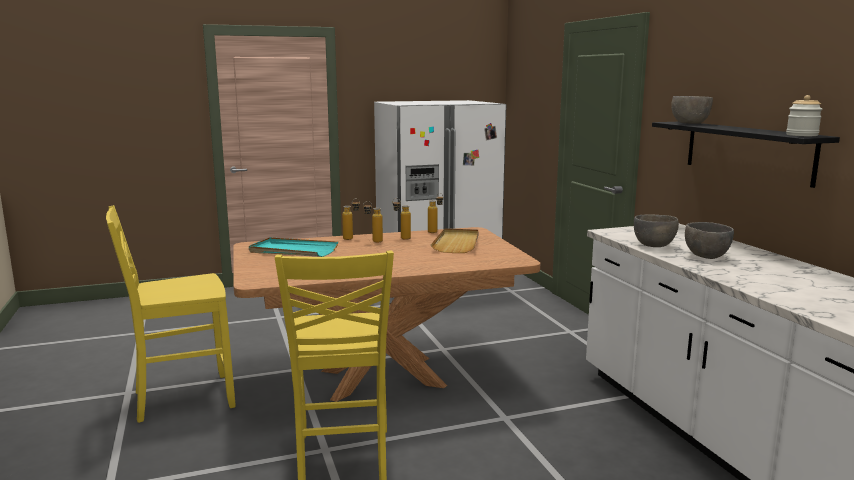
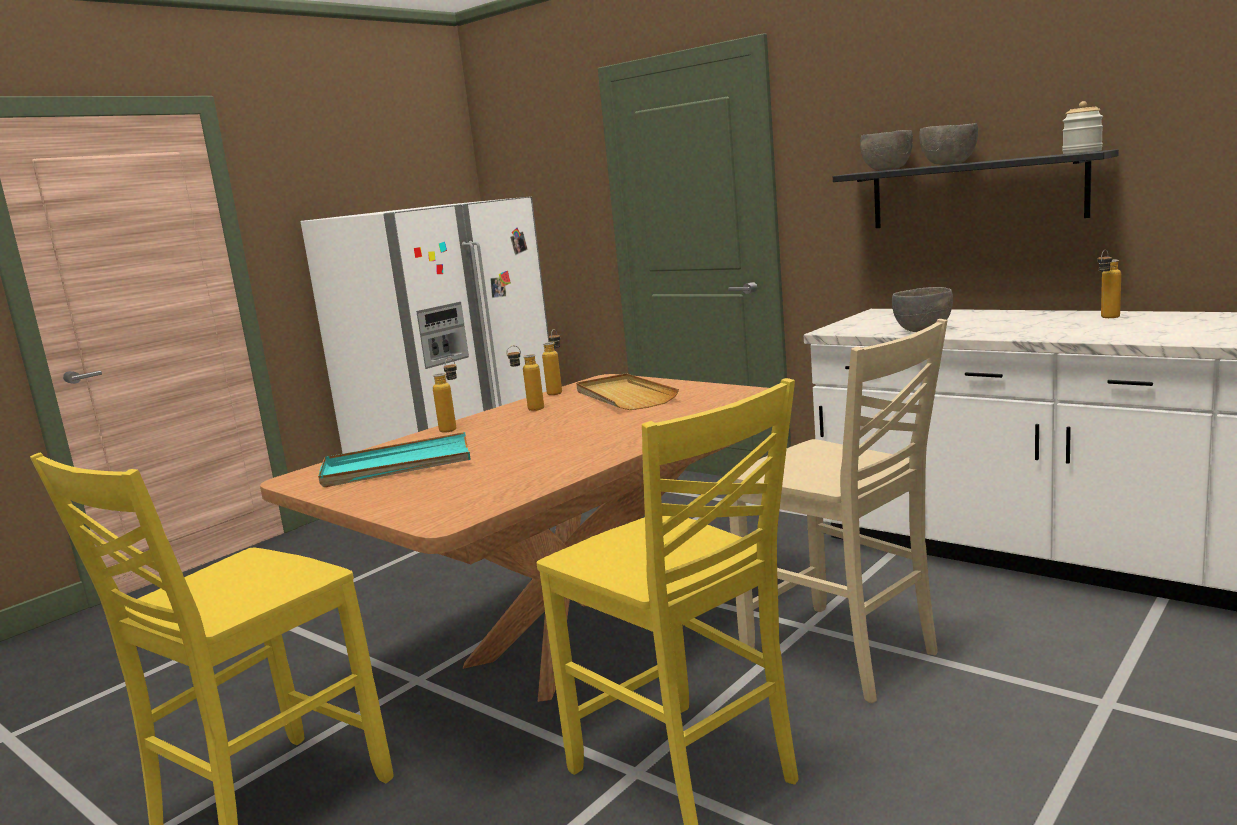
camera: 30 degrees left, 0 degrees up
bottle [363,201,383,243] -> bottle moved to [1098,250,1121,318]
grey bowl [685,222,734,259] -> grey bowl moved to [919,123,978,165]
none -> beige chair [729,319,948,703]

